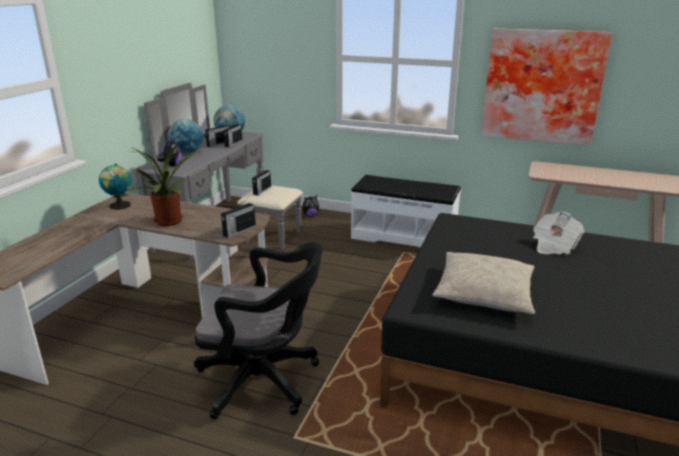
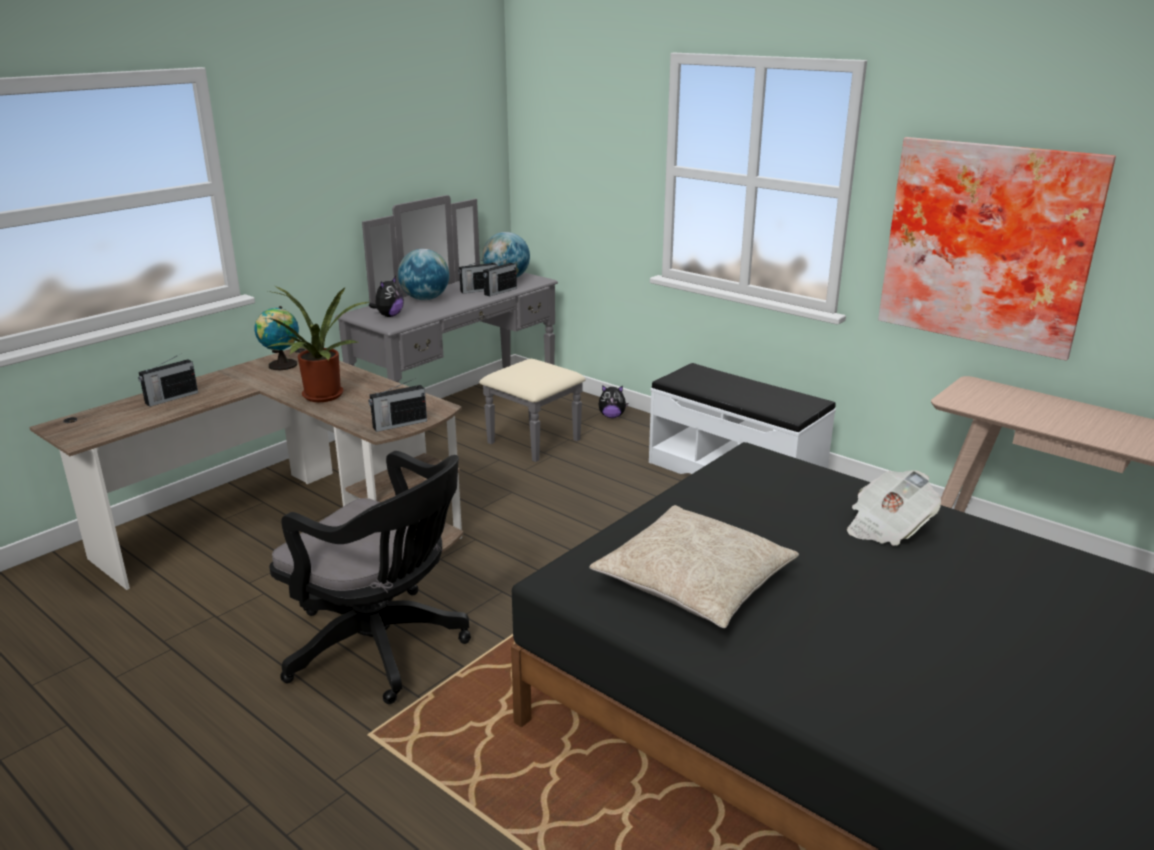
camera: 20 degrees right, 0 degrees up
radio [252,168,271,195] -> radio moved to [138,353,198,407]

